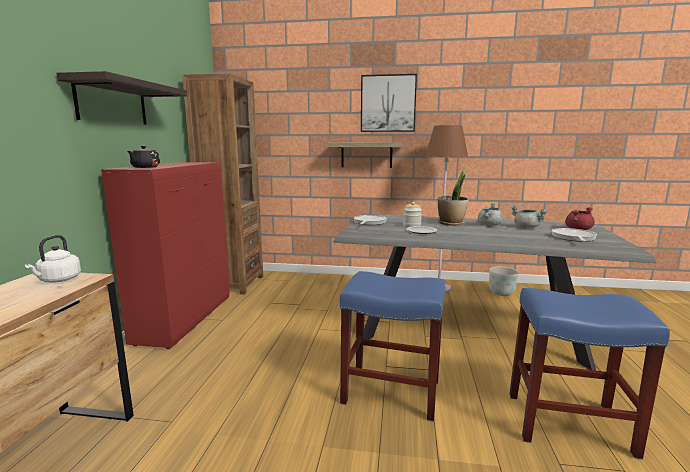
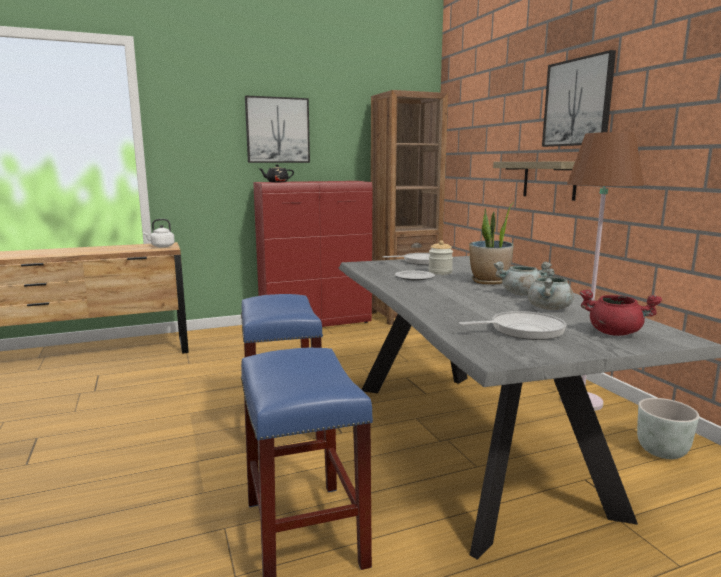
camera: 60 degrees right, 0 degrees up
shelf [57,71,187,125] -> picture [245,96,310,163]

